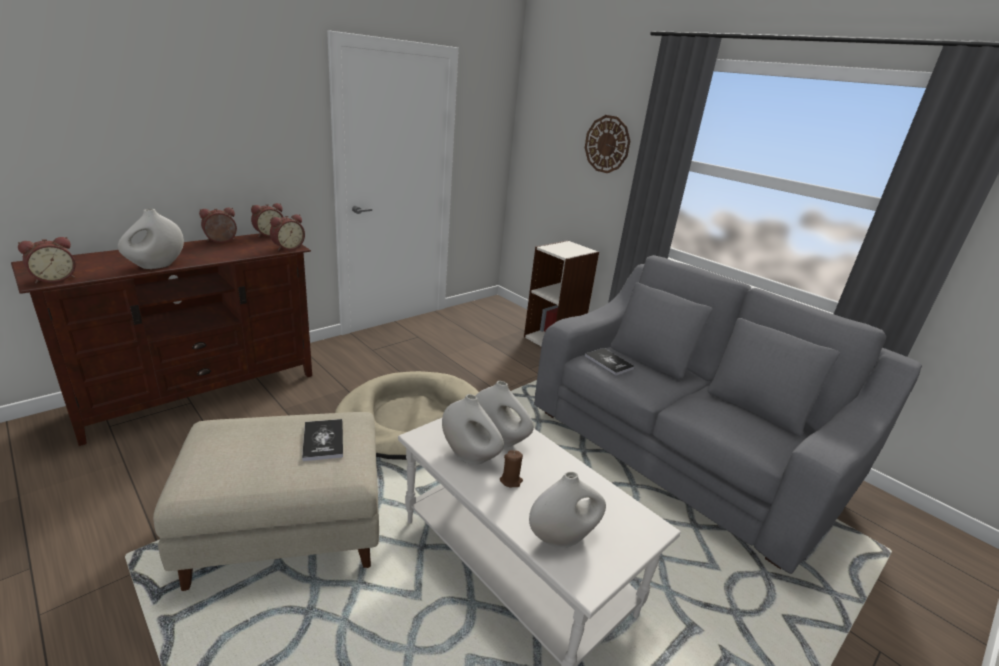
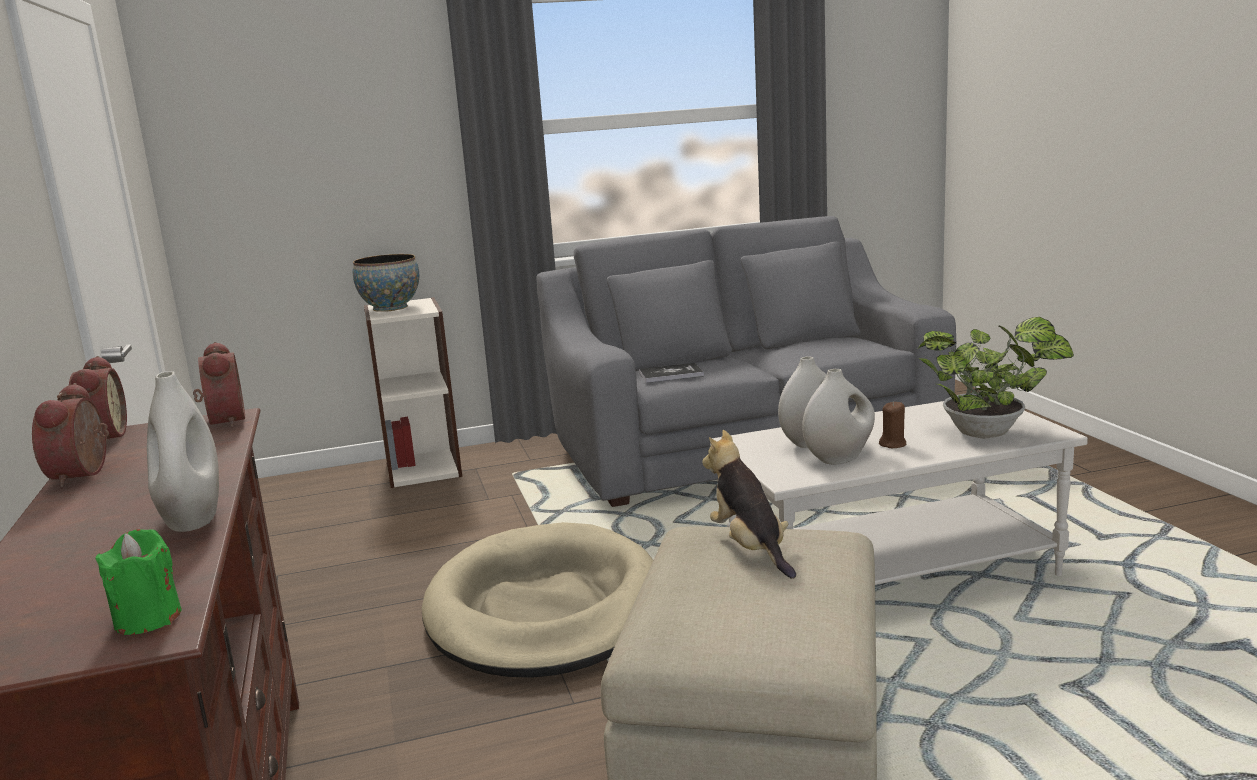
camera: 60 degrees left, 10 degrees down
alarm clock [18,237,76,283] -> green candle [95,529,182,635]
book [302,419,343,461] -> plush toy [702,430,796,579]
white vase [529,472,606,548] -> potted plant [917,317,1074,438]
wall clock [585,115,630,173] -> none
none -> bowl [353,254,419,312]

